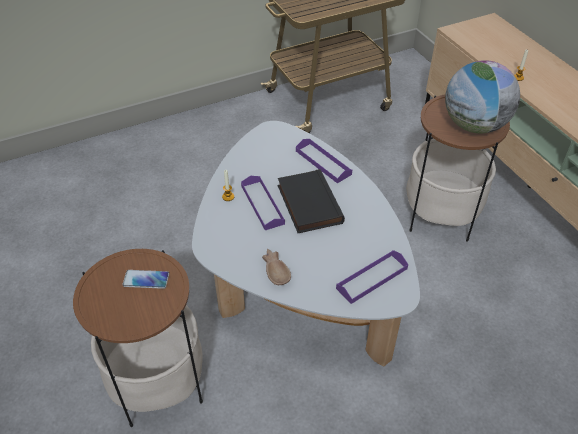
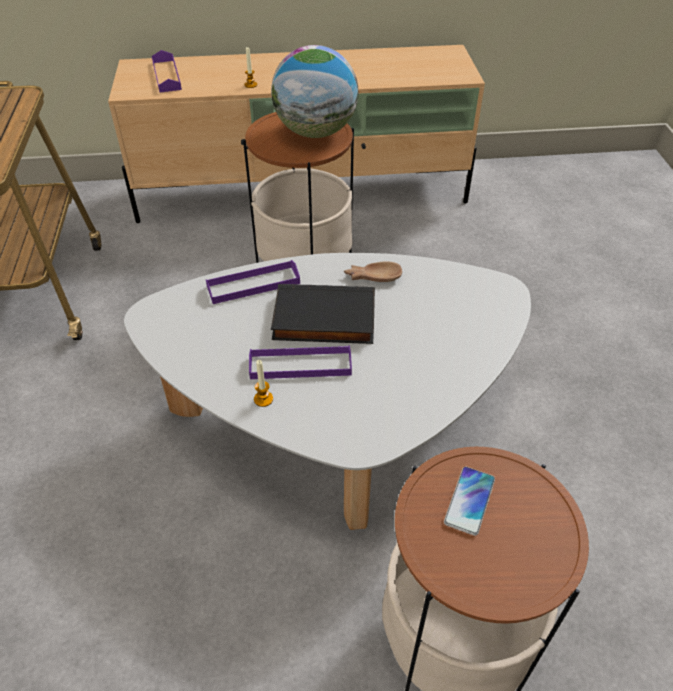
camera: 70 degrees left, 0 degrees up
brown bowl [262,249,291,285] -> brown bowl moved to [344,261,402,282]
purple tray [336,250,408,304] -> purple tray moved to [152,50,182,93]

